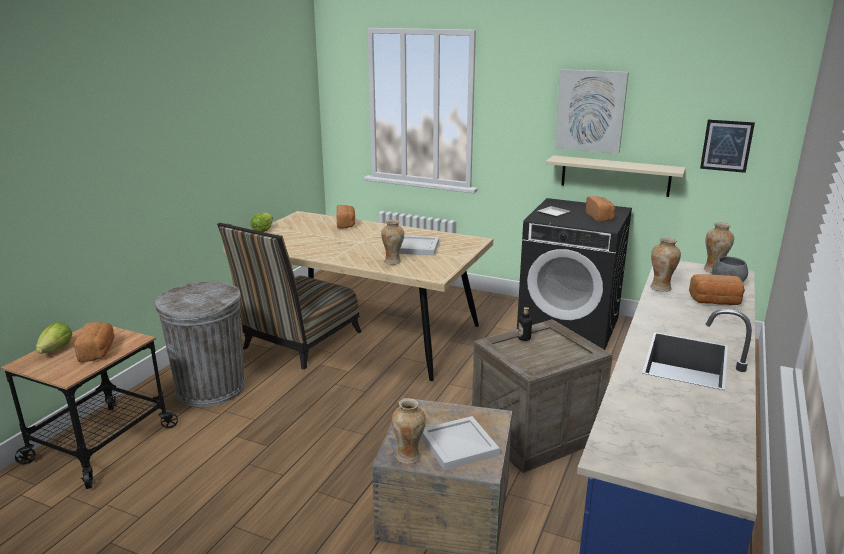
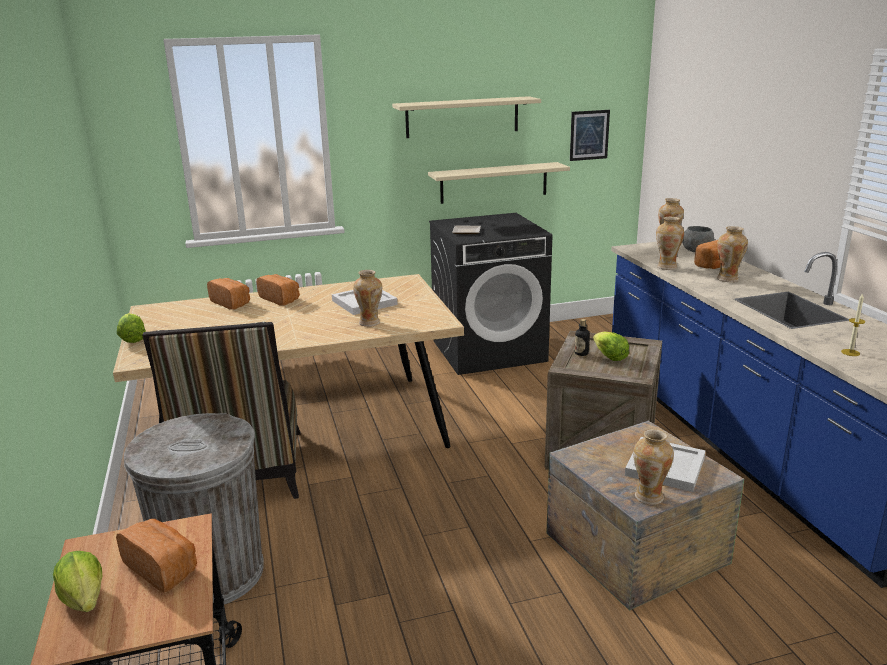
camera: 40 degrees left, 0 degrees up
picture [554,69,629,154] -> beige shelf [392,96,541,138]
bread [586,196,616,222] -> bread moved to [256,274,300,305]
none -> lettuce [593,332,629,361]
none -> vase [717,226,748,282]
none -> candle [841,293,865,356]

